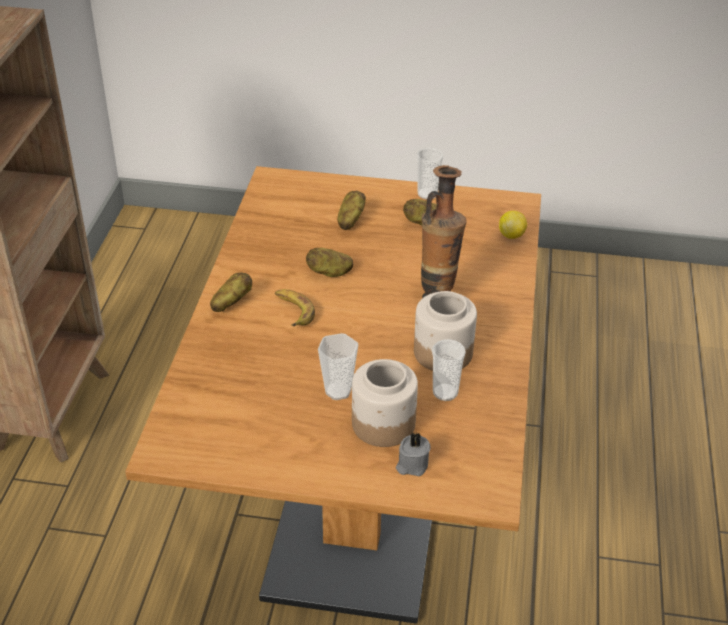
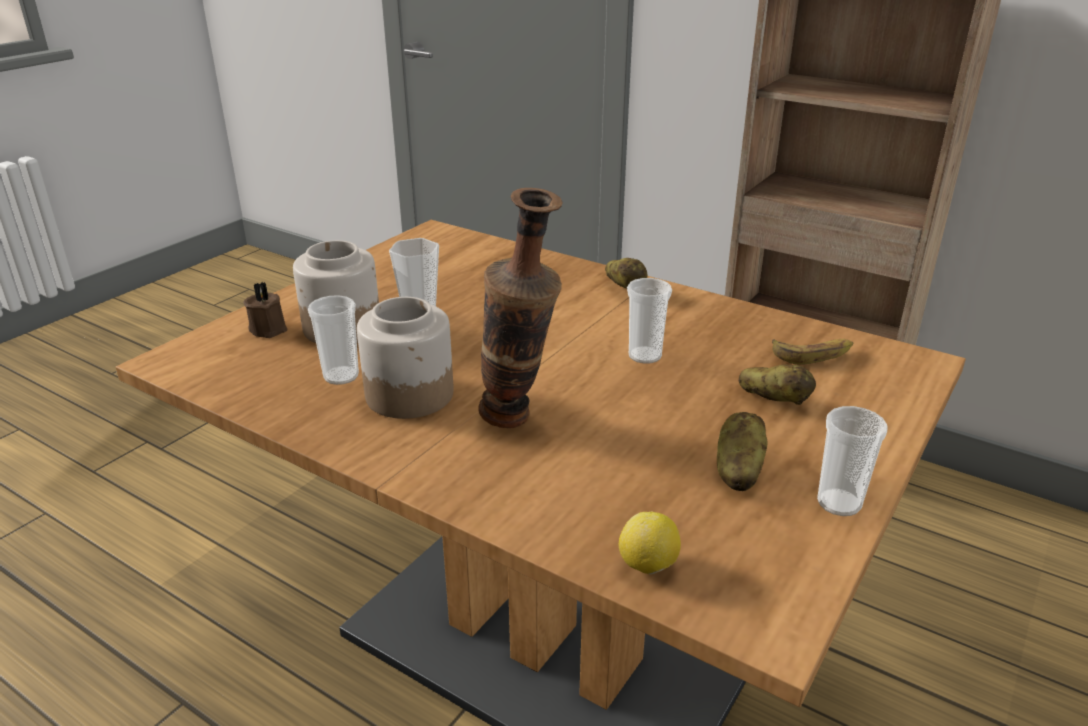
camera: 115 degrees right, 10 degrees down
banana [275,289,315,326] -> banana moved to [772,339,853,365]
potato [306,248,353,277] -> cup [627,278,672,364]
grey candle [396,432,430,476] -> brown candle [243,282,287,338]

